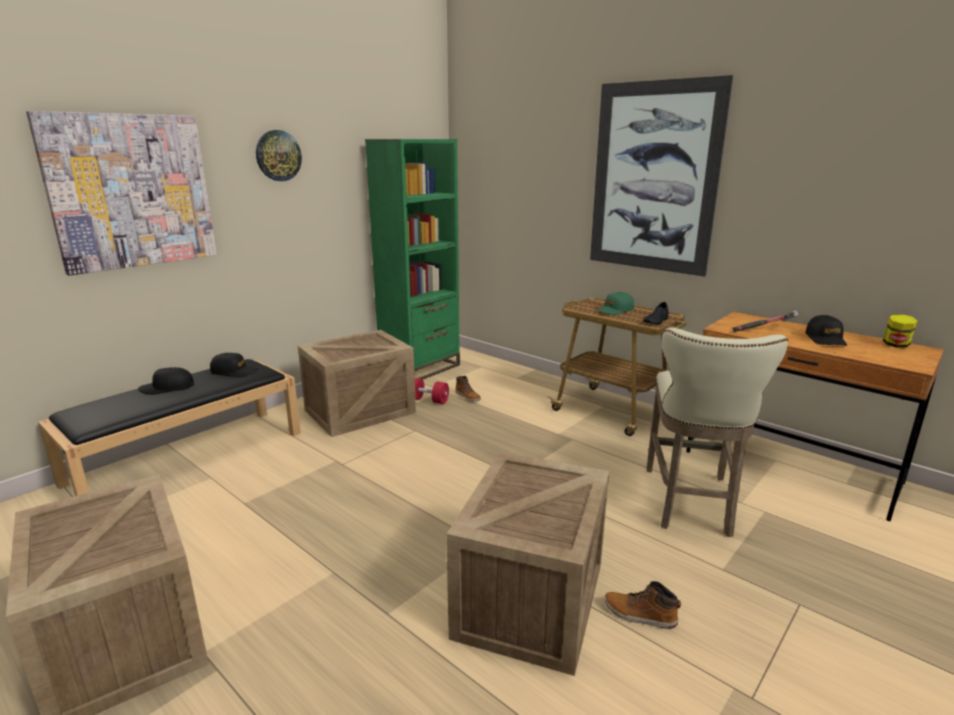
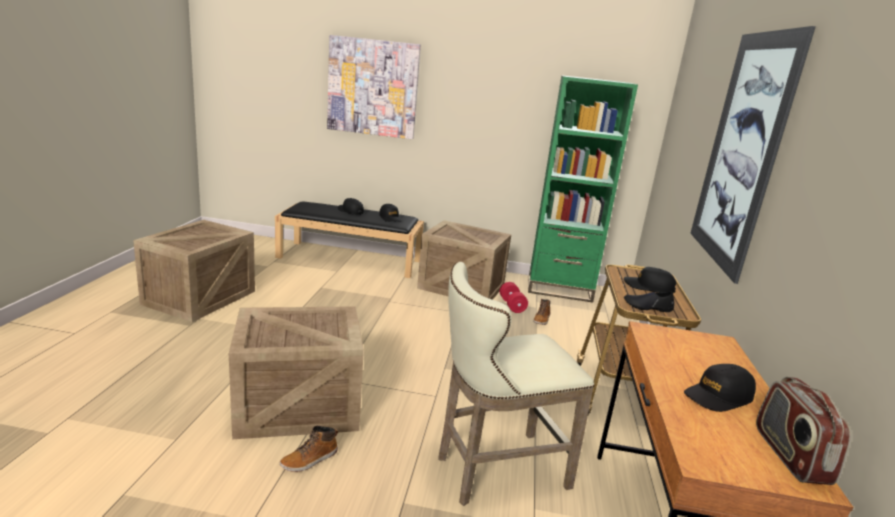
camera: 55 degrees right, 0 degrees up
wall clock [256,130,302,181] -> none
green cap [597,292,634,315] -> black cap [624,267,676,293]
boot [604,581,681,629] -> boot turned 120 degrees counterclockwise [280,426,338,472]
hammer [733,311,798,332] -> none
jar [883,314,917,348] -> radio [756,377,851,485]

